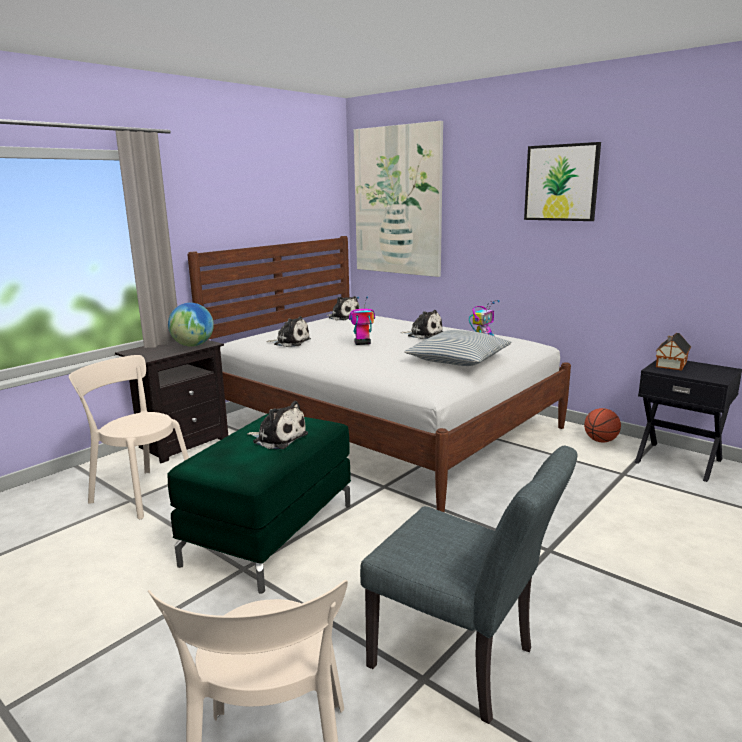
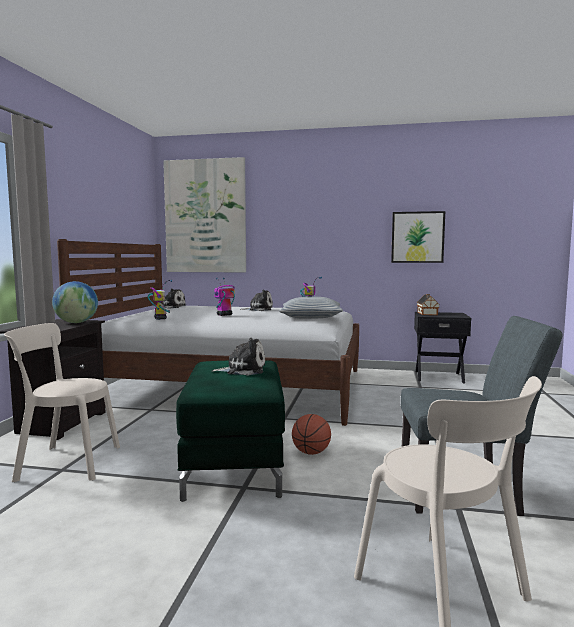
camera: 30 degrees left, 10 degrees down
plush toy [266,316,311,347] -> toy robot [147,280,172,320]
picture [524,142,601,221] -> picture moved to [391,211,445,263]
basketball [584,408,621,442] -> basketball moved to [292,414,331,455]

